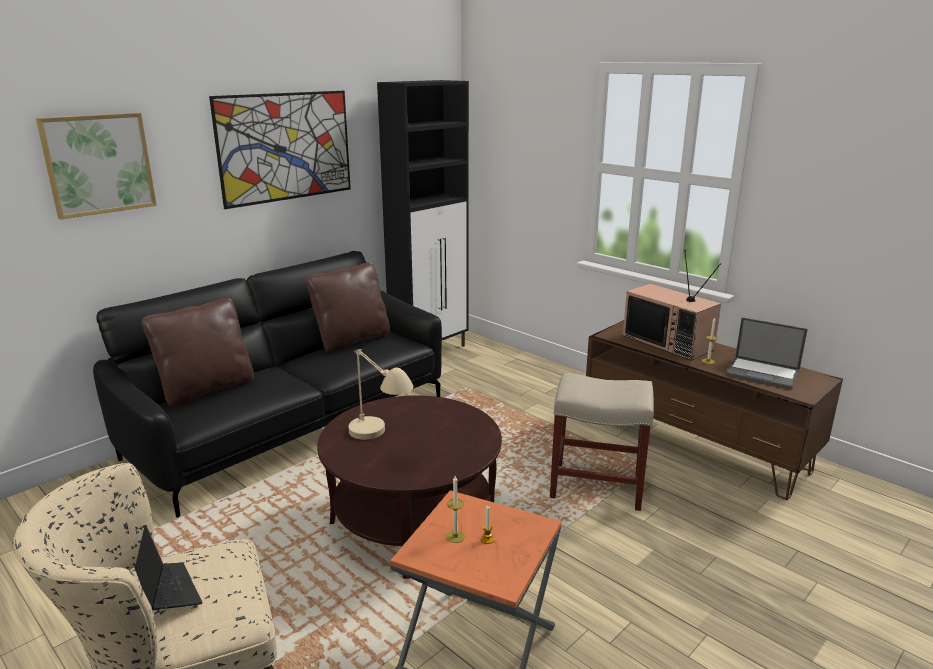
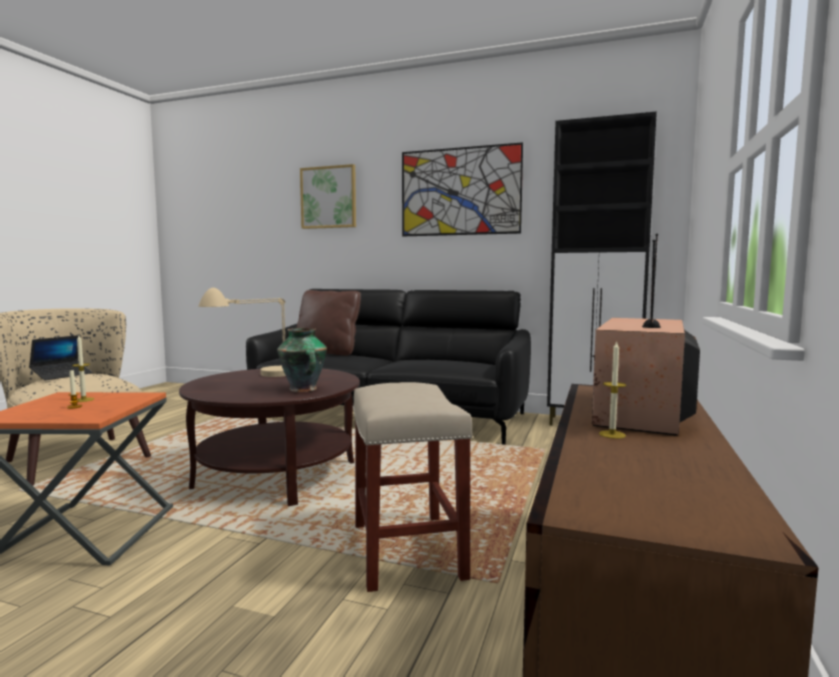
camera: 65 degrees right, 15 degrees down
brown pillow [306,263,390,353] -> none
laptop [725,317,808,390] -> none
none -> vase [277,328,327,392]

